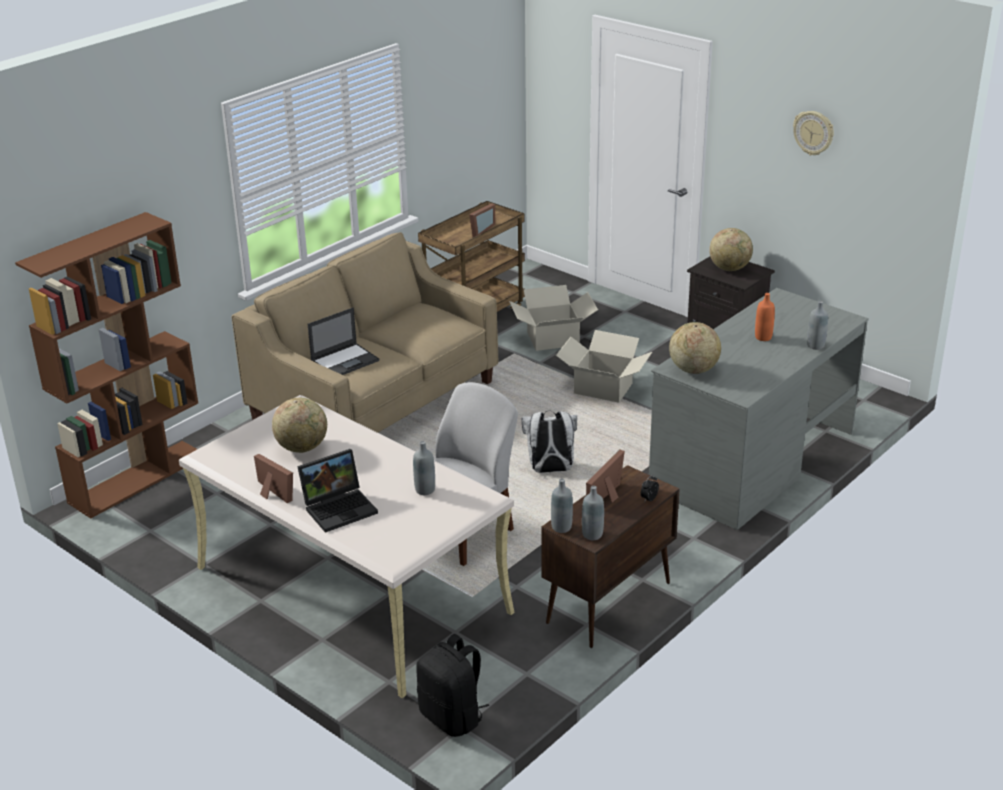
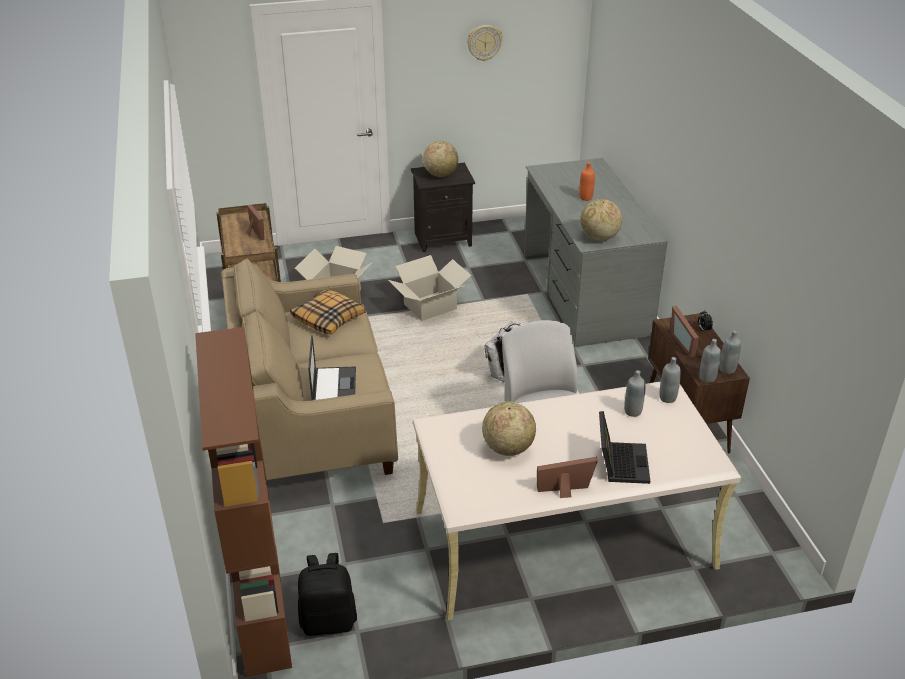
camera: 55 degrees left, 5 degrees up
black backpack [416,634,489,737] -> black backpack moved to [298,553,357,636]
grey bottle [807,301,828,350] -> grey bottle moved to [659,357,681,403]
none -> pillow [290,290,366,335]

